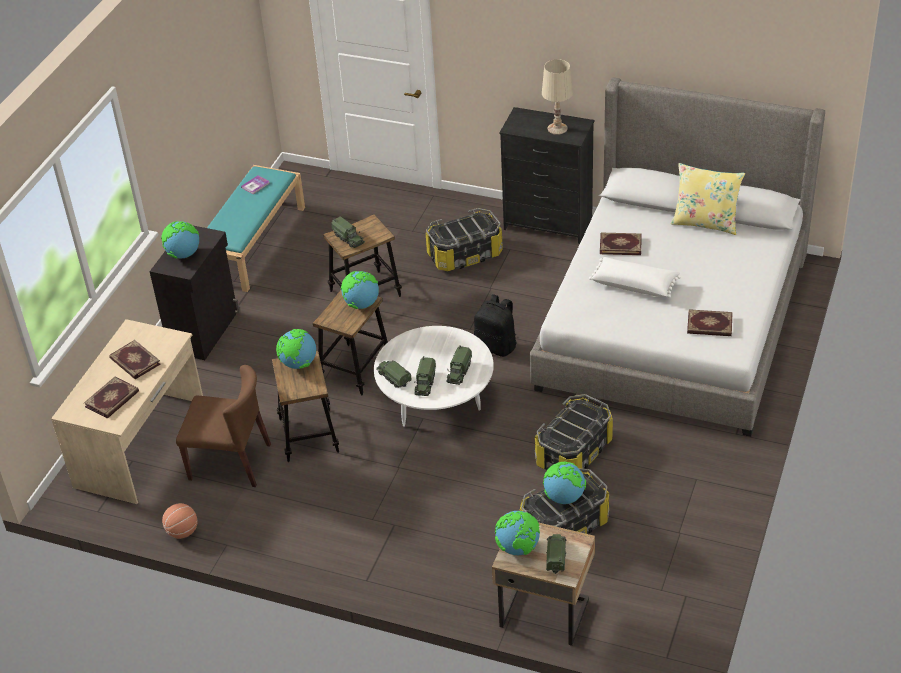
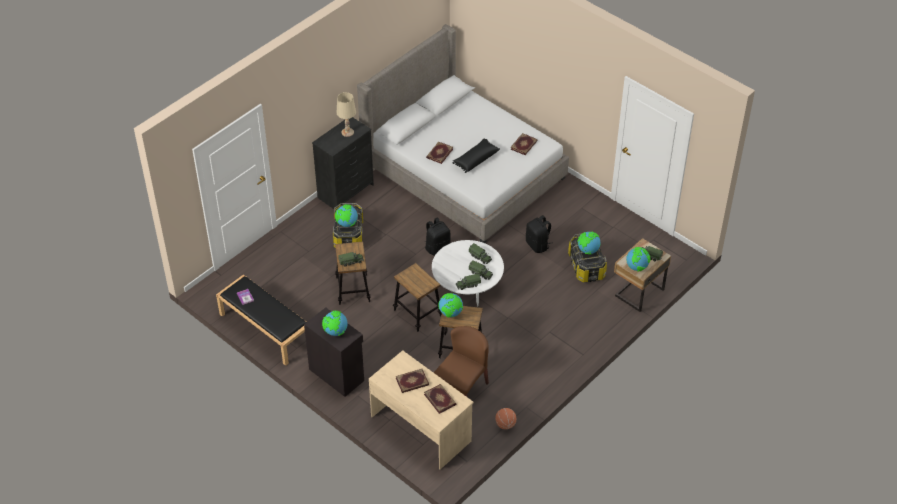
camera: 70 degrees left, 5 degrees up
turquoise bench [207,165,305,292] -> black bench [216,274,306,366]
globe [341,271,379,309] -> globe moved to [335,204,358,227]
storage box [535,394,613,472] -> black backpack [526,215,553,253]
white pillow [589,257,681,298] -> black pillow [453,138,500,173]
yellow pillow [671,163,745,235] -> none

